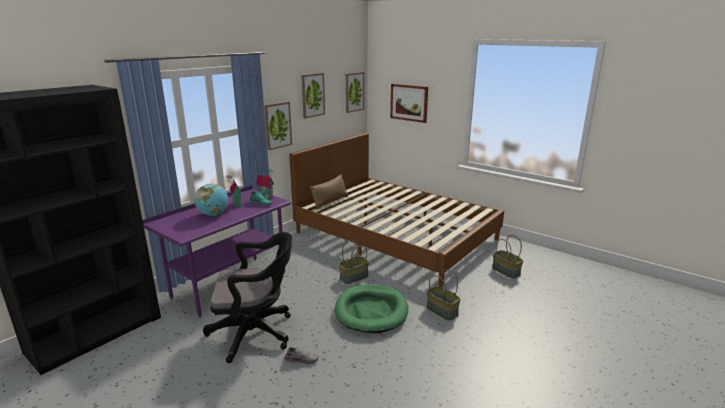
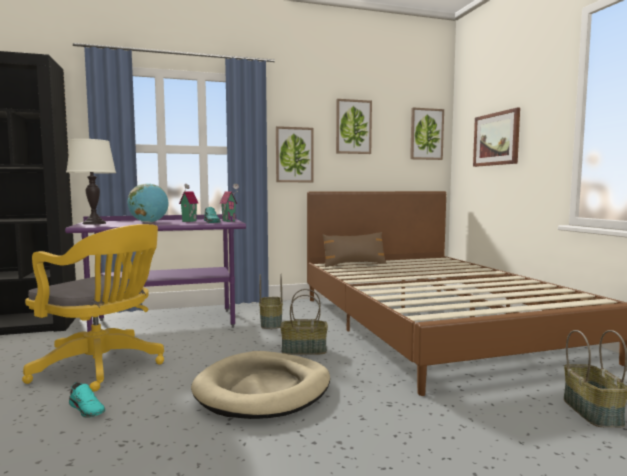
camera: 35 degrees right, 15 degrees down
black office chair [203,232,293,363] -> yellow office chair [22,224,164,392]
grey shoe [284,346,319,364] -> turquoise shoe [69,382,105,418]
green dog bed [335,285,408,333] -> beige dog bed [191,351,330,419]
basket [427,269,461,321] -> basket moved to [259,274,283,329]
none -> white table lamp [66,139,116,225]

